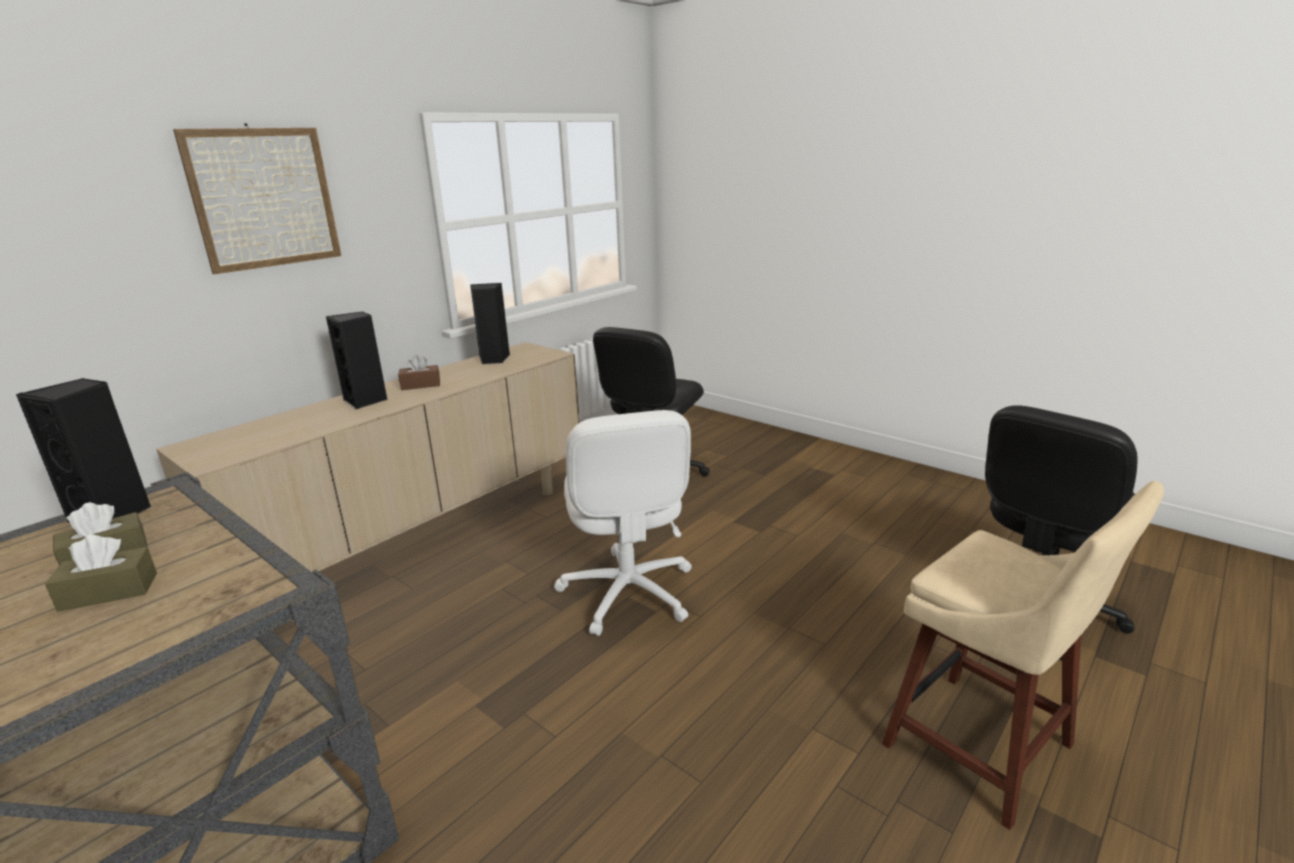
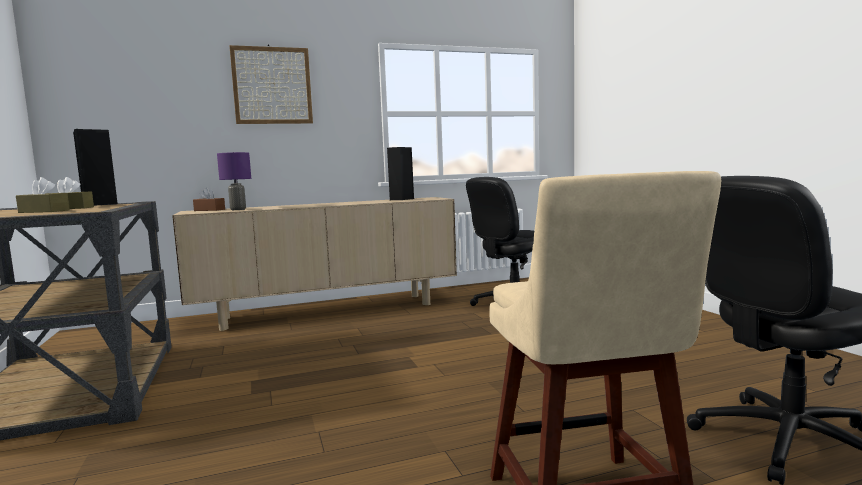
camera: 30 degrees right, 15 degrees down
black speaker [326,311,387,409] -> none
brown tissue box [398,355,440,390] -> brown tissue box moved to [193,188,225,211]
white office chair [554,410,692,636] -> none
none -> purple table lamp [217,152,251,210]

